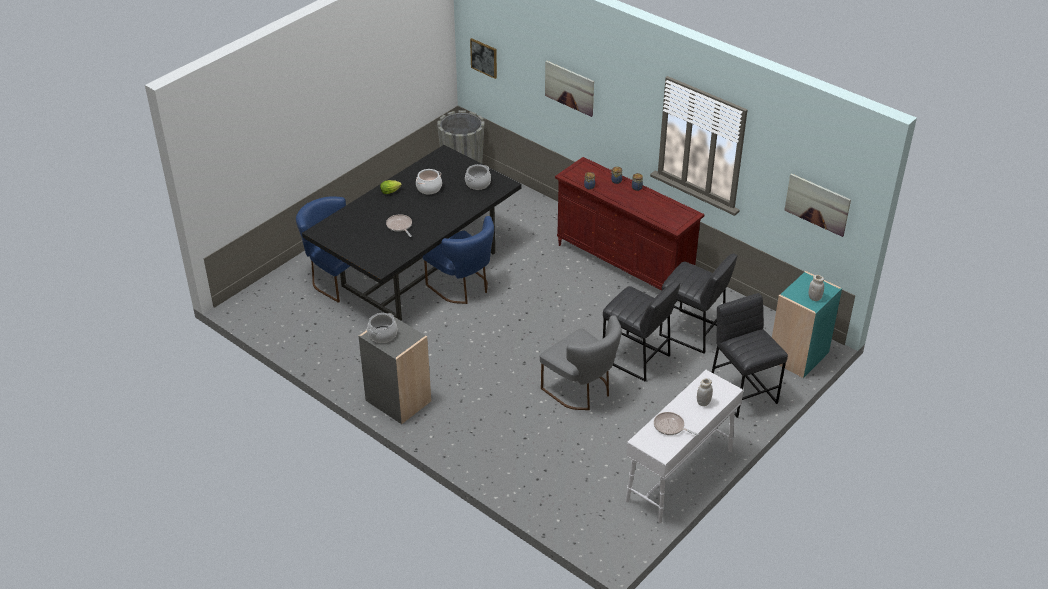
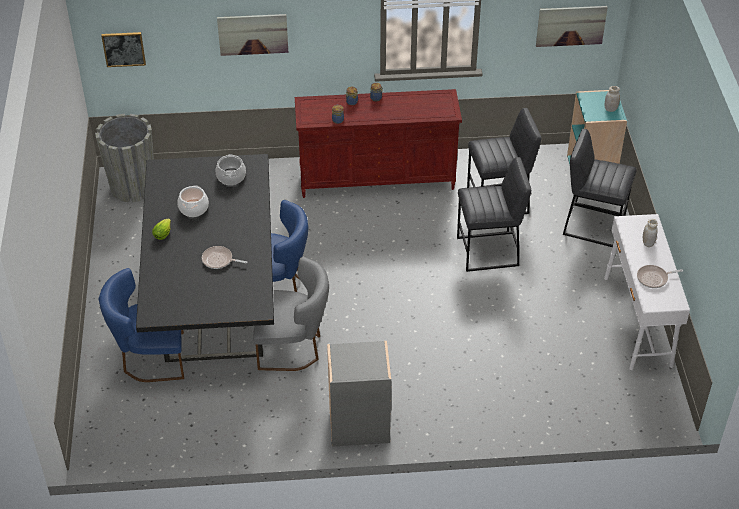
camera: 45 degrees left, 5 degrees up
cooking pot [367,313,397,343] -> none
grey chair [540,315,622,410] -> grey chair moved to [253,257,329,371]

